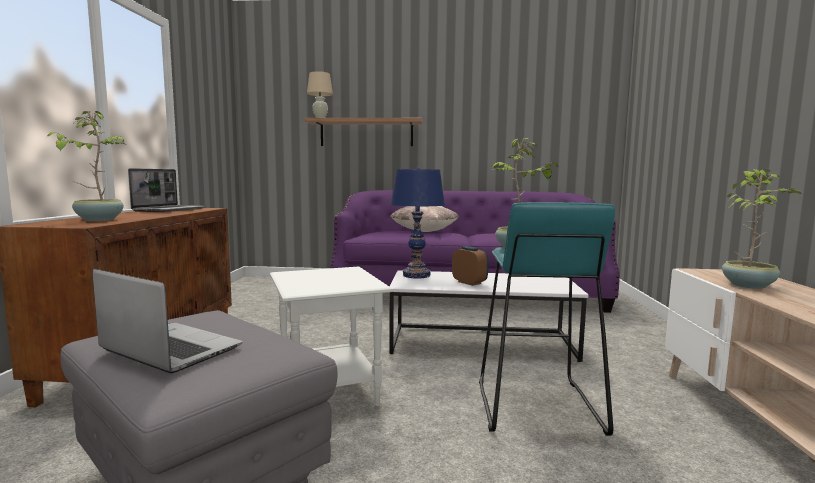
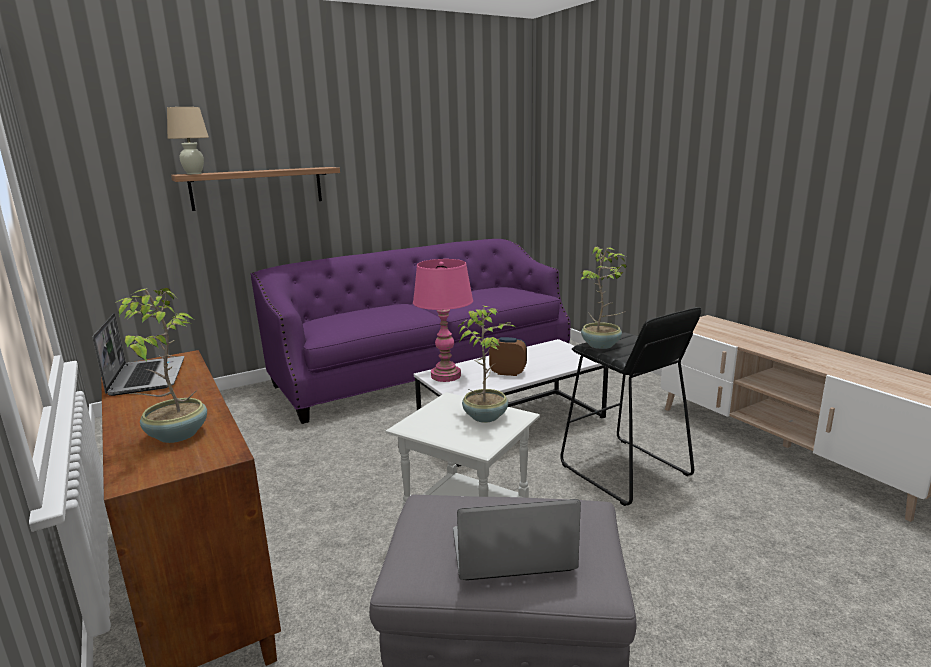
camera: 35 degrees left, 10 degrees up
blue table lamp [390,168,445,278] -> pink table lamp [413,259,473,382]
beige pillow [390,206,459,232] -> none
turquoise stool [479,202,616,436] -> black stool [560,307,701,506]
potted plant [722,169,801,289] -> potted plant moved to [458,306,517,423]

